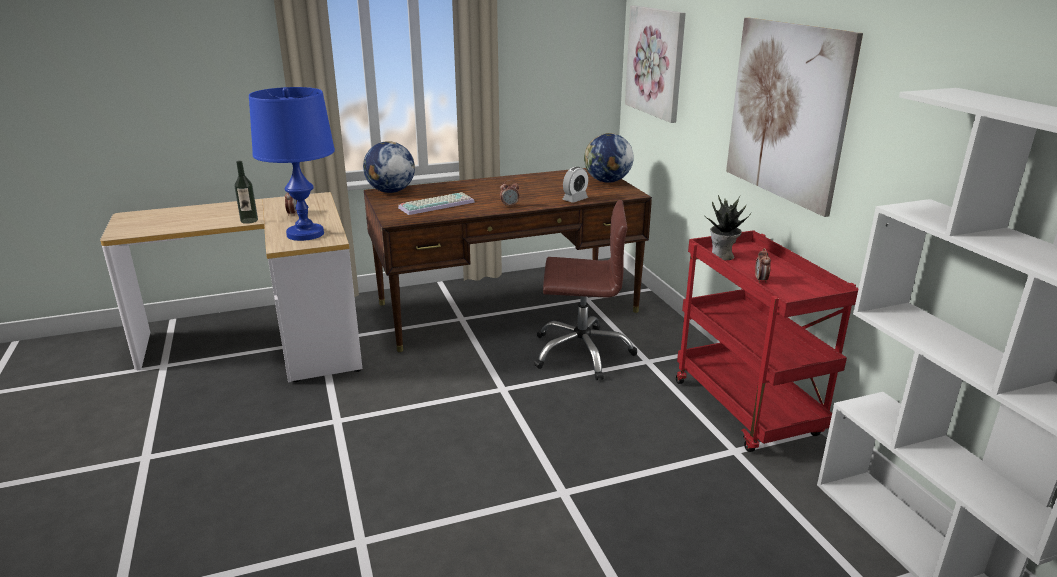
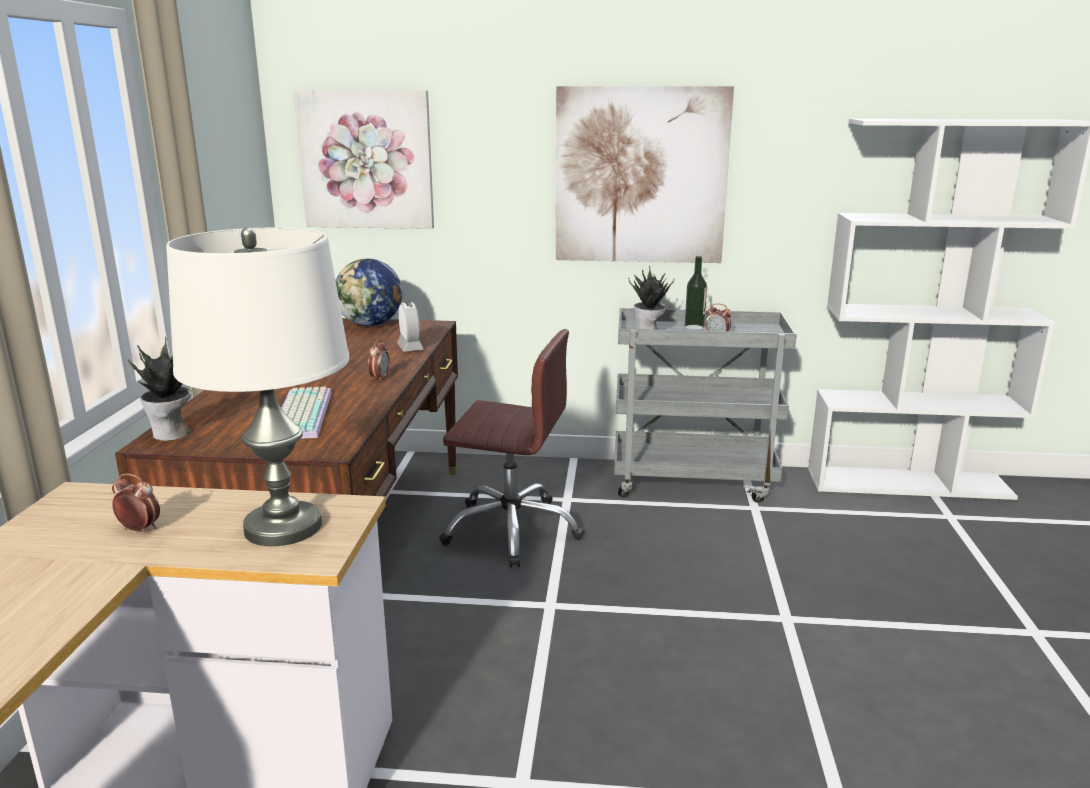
camera: 65 degrees left, 5 degrees down
bottle [235,161,258,224] -> bottle moved to [685,256,707,330]
blue table lamp [249,87,335,241] -> white table lamp [166,227,349,546]
globe [363,141,415,193] -> potted plant [128,336,191,441]
brown office chair [534,200,637,380] -> brown office chair turned 75 degrees clockwise [439,329,584,568]
red cart [676,230,859,452] -> grey cart [614,308,797,503]

